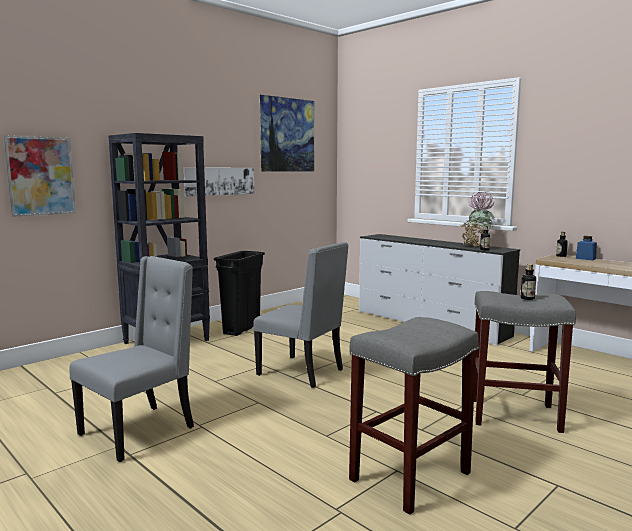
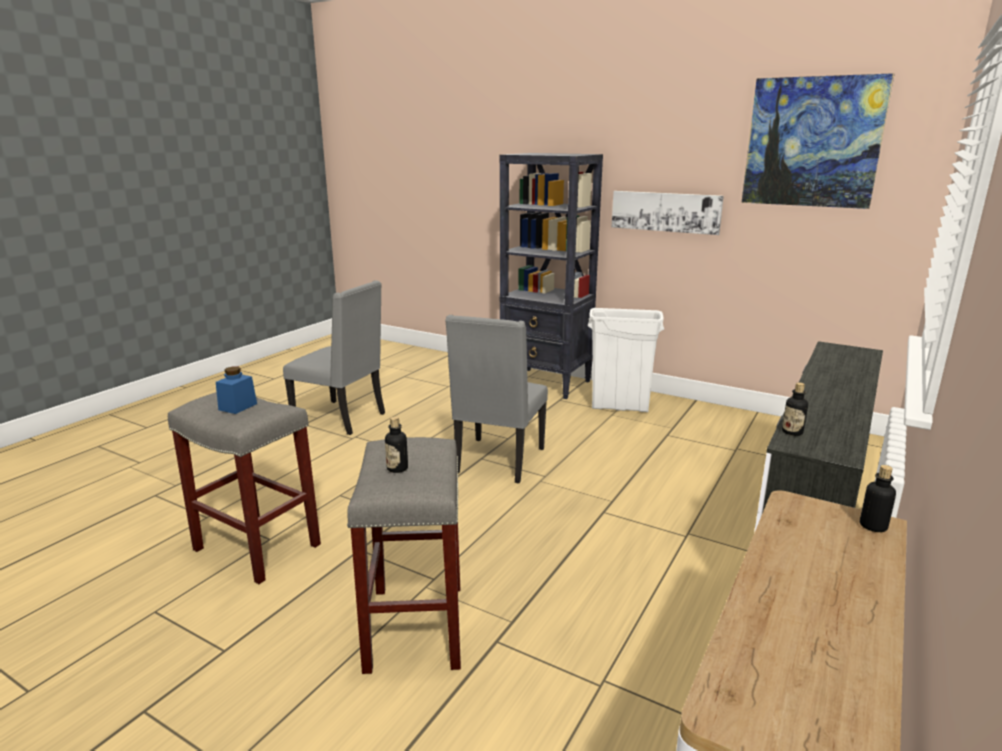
camera: 75 degrees right, 10 degrees up
picture [4,135,76,217] -> none
black trash can [214,251,265,336] -> white trash can [588,308,664,412]
potted plant [461,190,494,247] -> none
blue jar [576,236,597,260] -> blue jar moved to [216,366,257,414]

